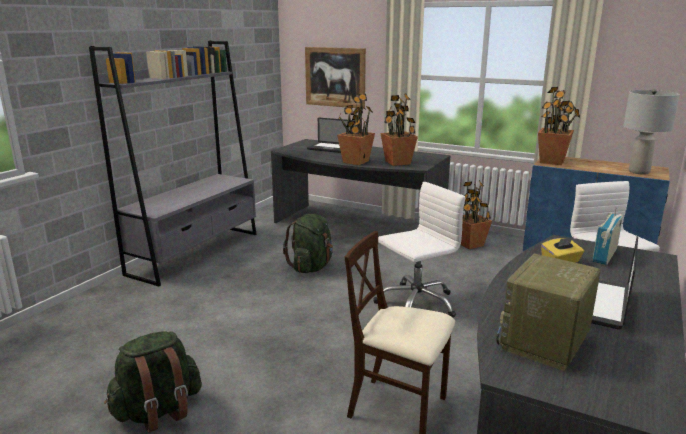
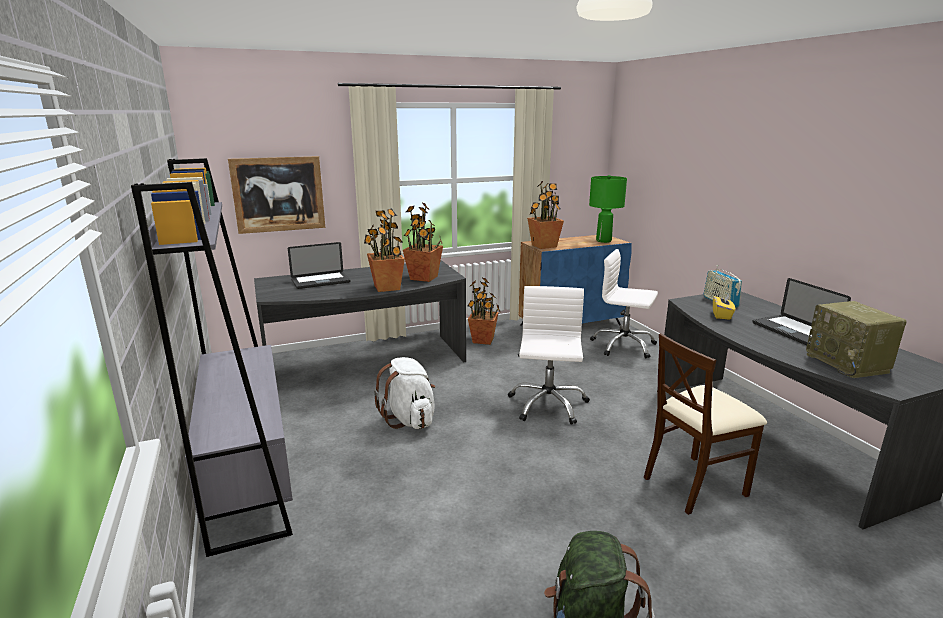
camera: 50 degrees left, 0 degrees up
green backpack [283,214,333,273] -> white backpack [374,357,435,429]
grey table lamp [623,89,680,175] -> green table lamp [589,175,627,243]

